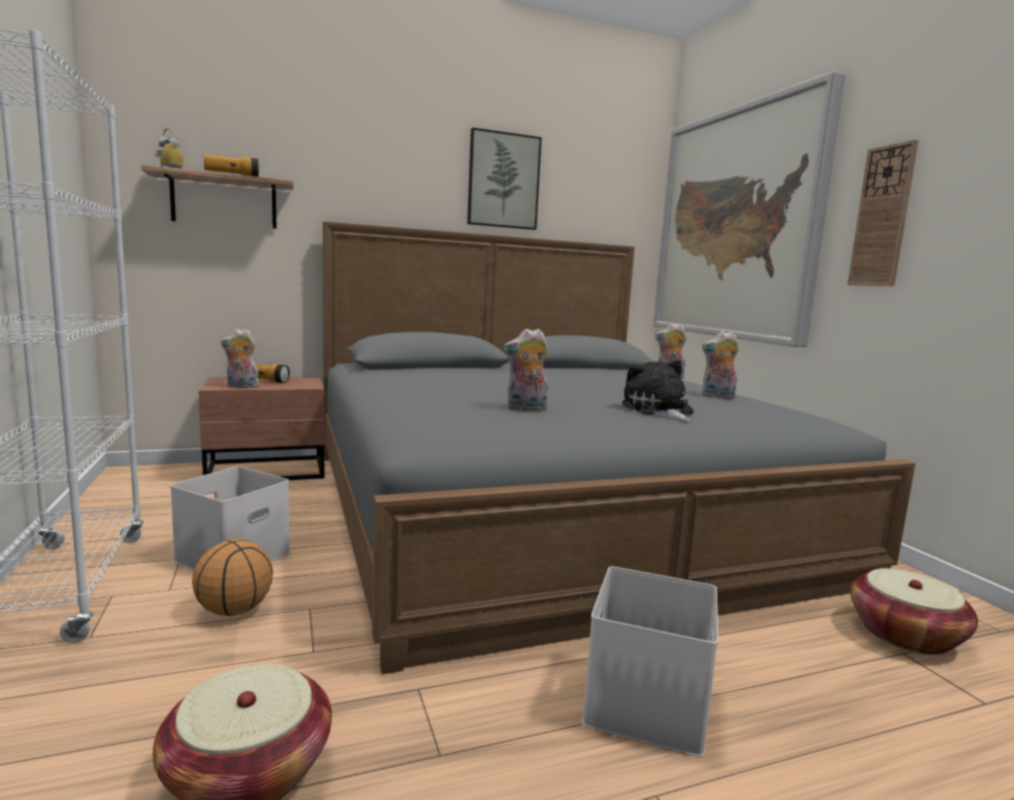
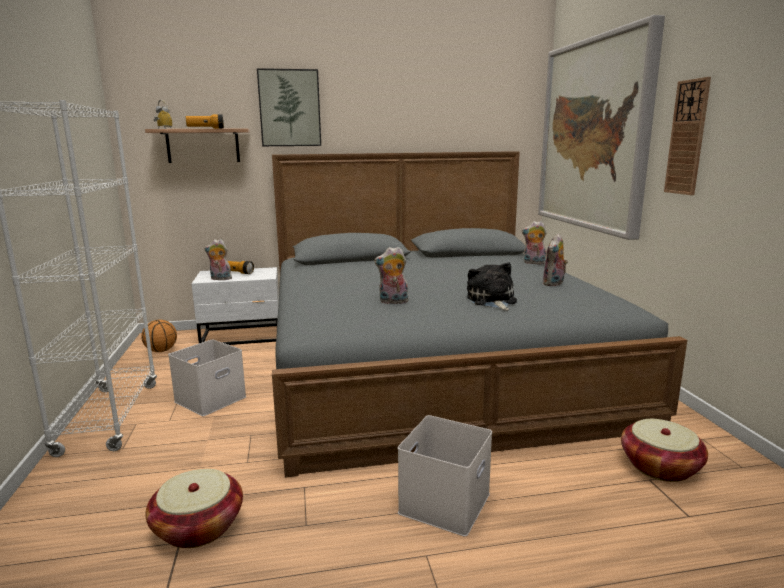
camera: 10 degrees right, 5 degrees up
basketball [192,539,273,616] -> basketball moved to [142,320,177,352]
brown nightstand [199,377,325,480] -> white nightstand [191,267,279,345]
picture [467,127,542,230] -> picture moved to [257,68,321,146]
plush toy [702,332,738,398] -> plush toy turned 60 degrees counterclockwise [543,234,568,286]

